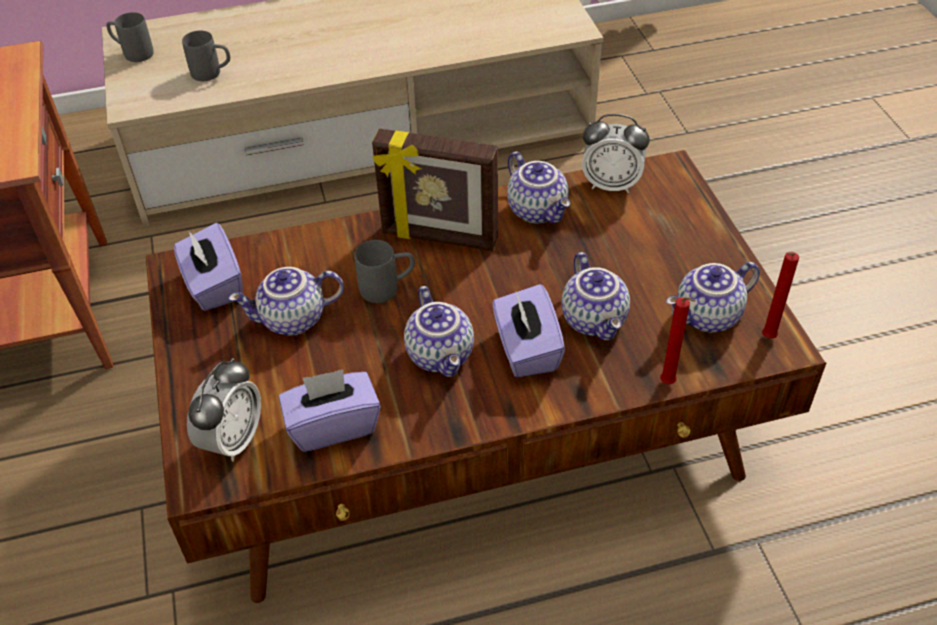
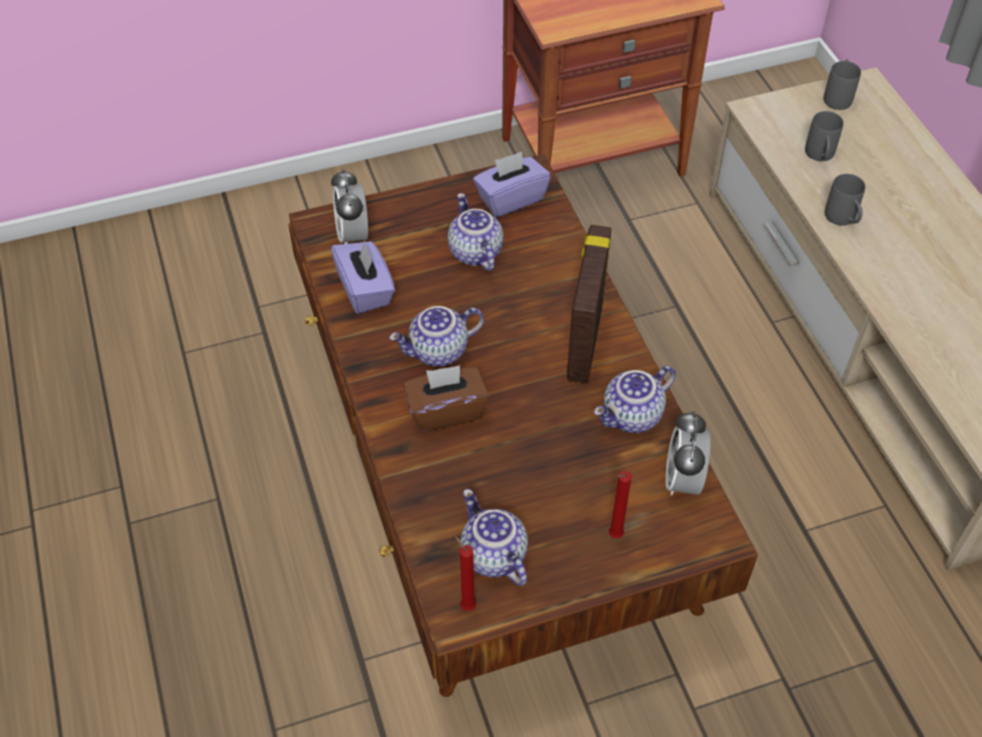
camera: 85 degrees right, 5 degrees up
alarm clock [187,358,261,462] -> alarm clock turned 60 degrees clockwise [331,169,368,244]
grey mug [355,240,415,303] -> grey mug moved to [825,174,865,226]
purple tissue box [493,284,565,377] -> brown tissue box [403,365,489,431]
teapot [562,252,630,340] -> none
red candle [660,297,696,384] -> red candle moved to [609,471,632,539]

